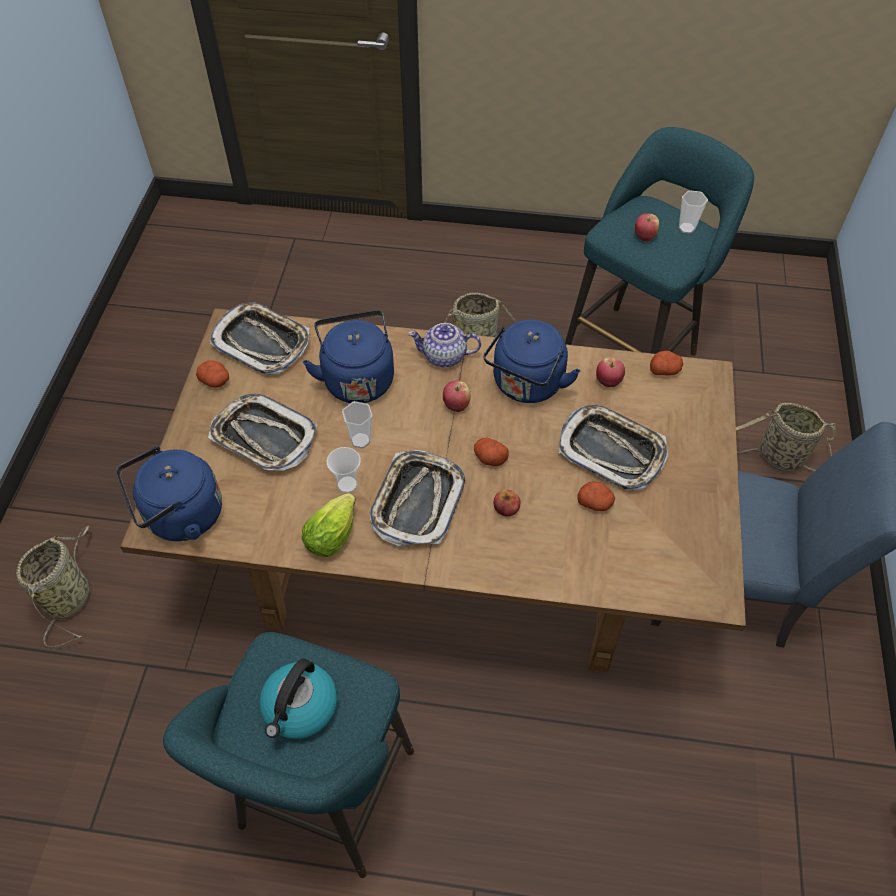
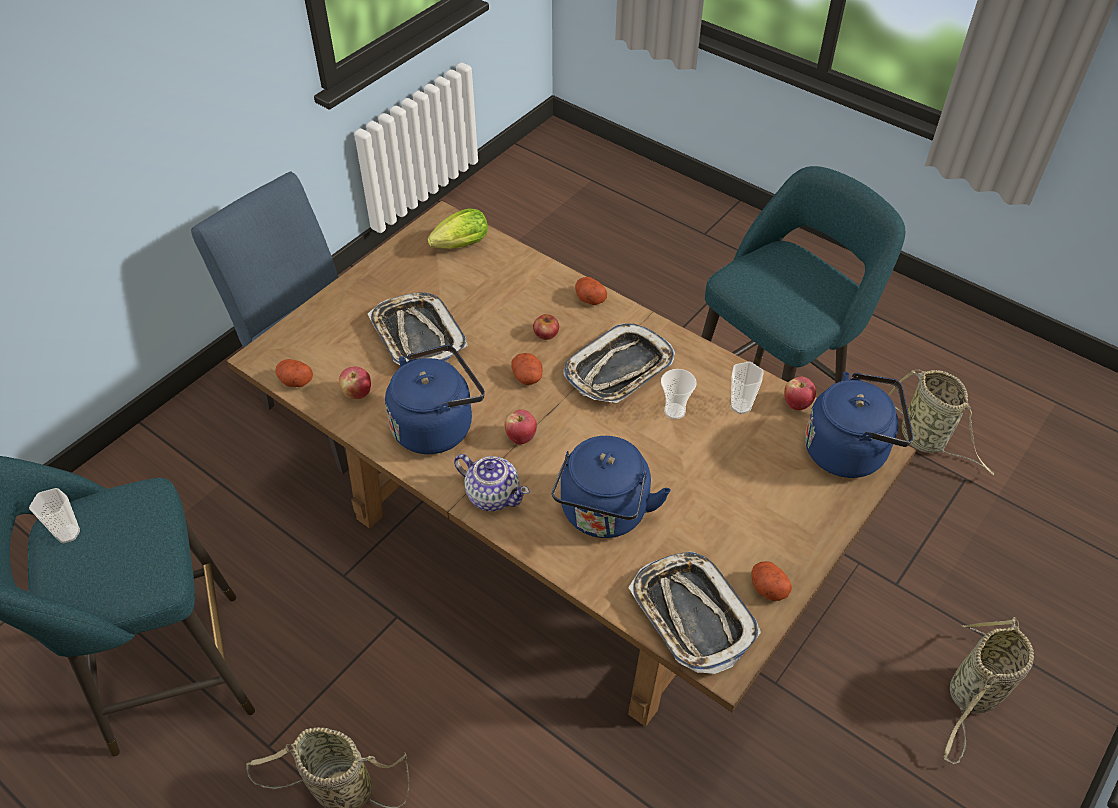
camera: 150 degrees left, 5 degrees down
tray [208,394,317,471] -> none
kettle [259,658,337,739] -> none
lettuce [302,493,356,557] -> lettuce moved to [428,208,488,249]
cup [342,401,372,449] -> cup moved to [731,361,764,414]
potato [577,481,615,511] -> potato moved to [575,277,607,305]
apple [635,213,659,242] -> apple moved to [784,377,816,410]
basket [736,403,836,472] -> basket moved to [888,370,994,475]

